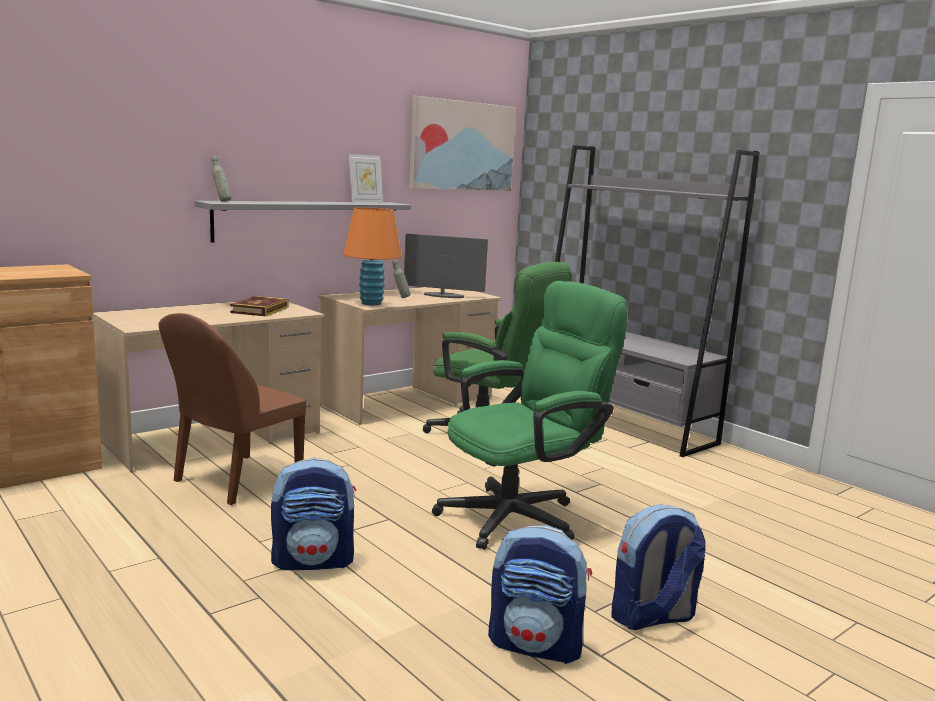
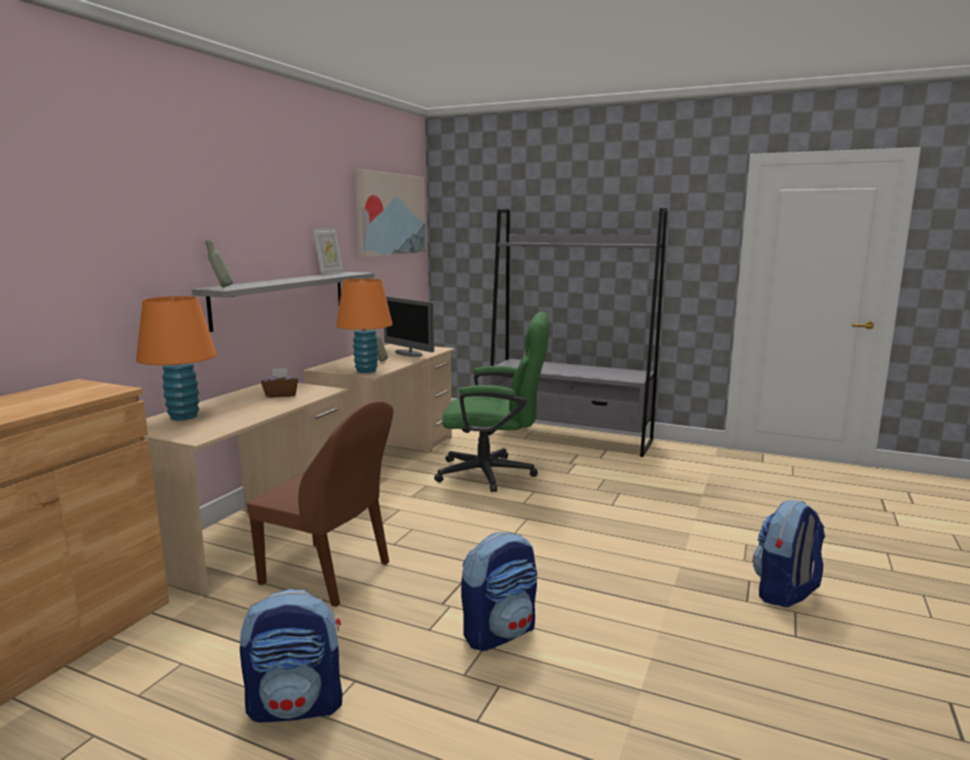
camera: 25 degrees left, 0 degrees up
brown chair [158,313,306,505] -> brown chair turned 75 degrees counterclockwise [247,401,393,607]
book [230,296,288,317] -> brown tissue box [261,368,299,398]
monitor [404,233,488,298] -> monitor turned 120 degrees counterclockwise [384,296,434,357]
green office chair [432,281,628,550] -> none
backpack [488,525,592,664] -> backpack moved to [240,589,343,722]
none -> orange table lamp [136,296,217,420]

